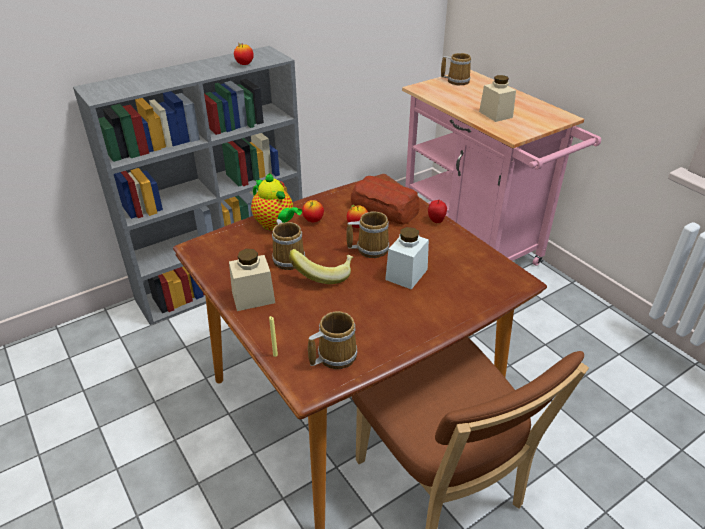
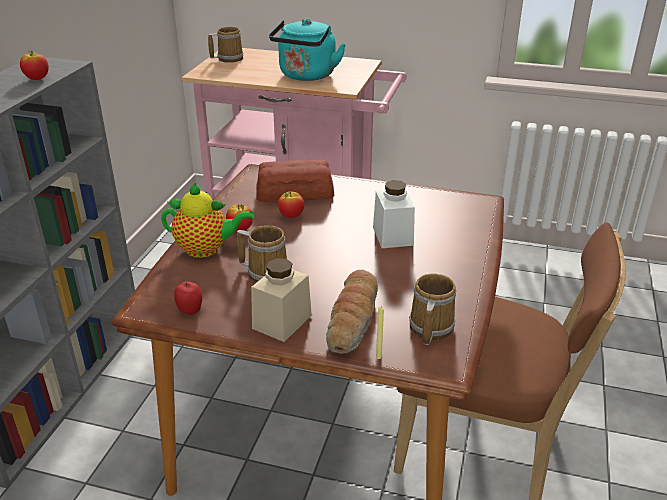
camera: 40 degrees left, 5 degrees down
banana [289,249,353,284] -> none
mug [346,211,390,258] -> none
apple [428,200,447,223] -> apple moved to [174,281,202,315]
beige jar [479,75,516,122] -> turquoise kettle [269,19,346,81]
none -> bread [326,270,378,354]

